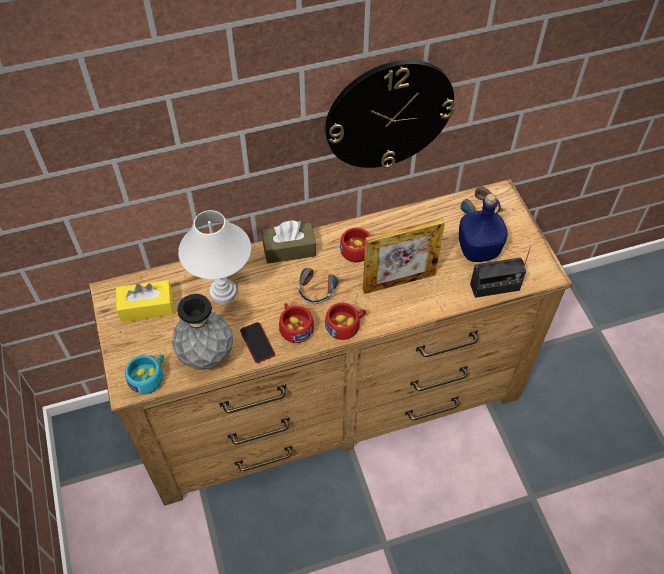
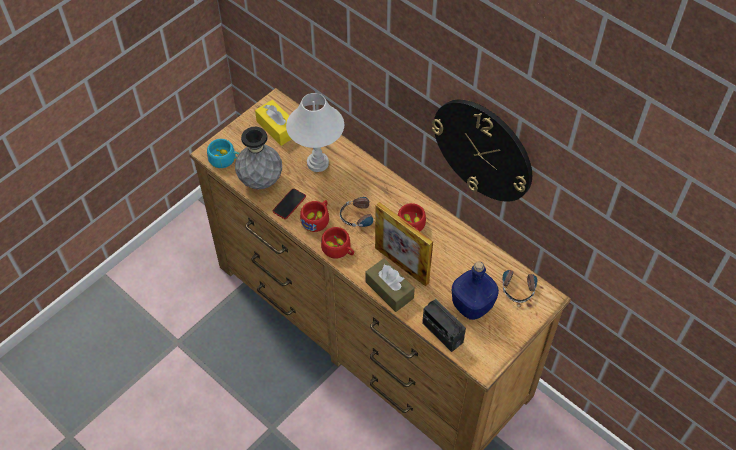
camera: 60 degrees right, 0 degrees up
brown tissue box [262,220,316,264] -> brown tissue box moved to [366,258,415,312]

